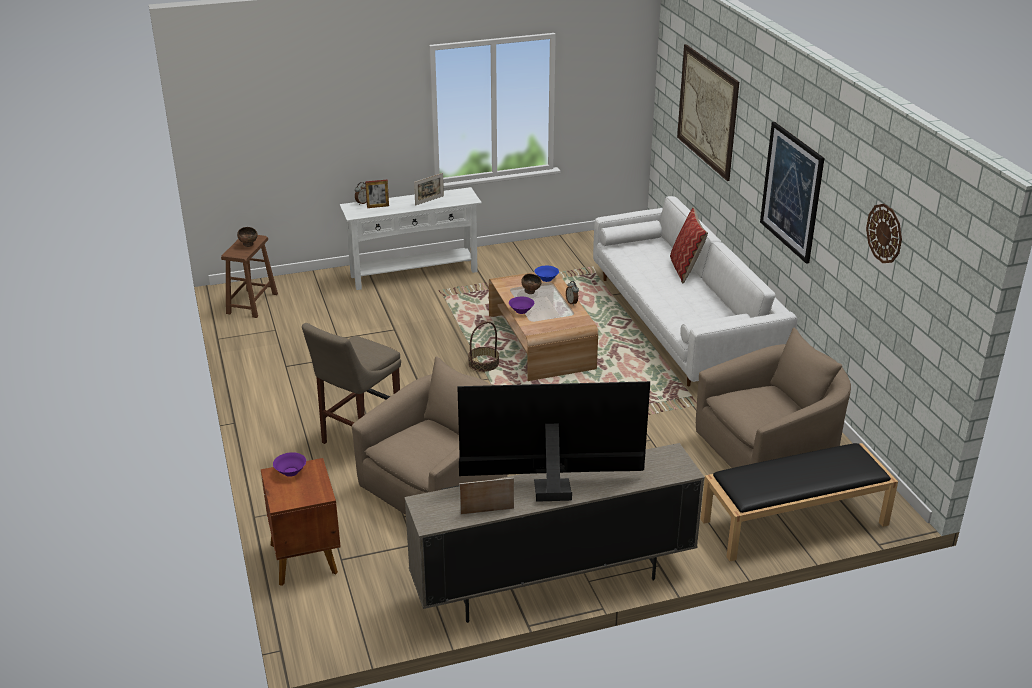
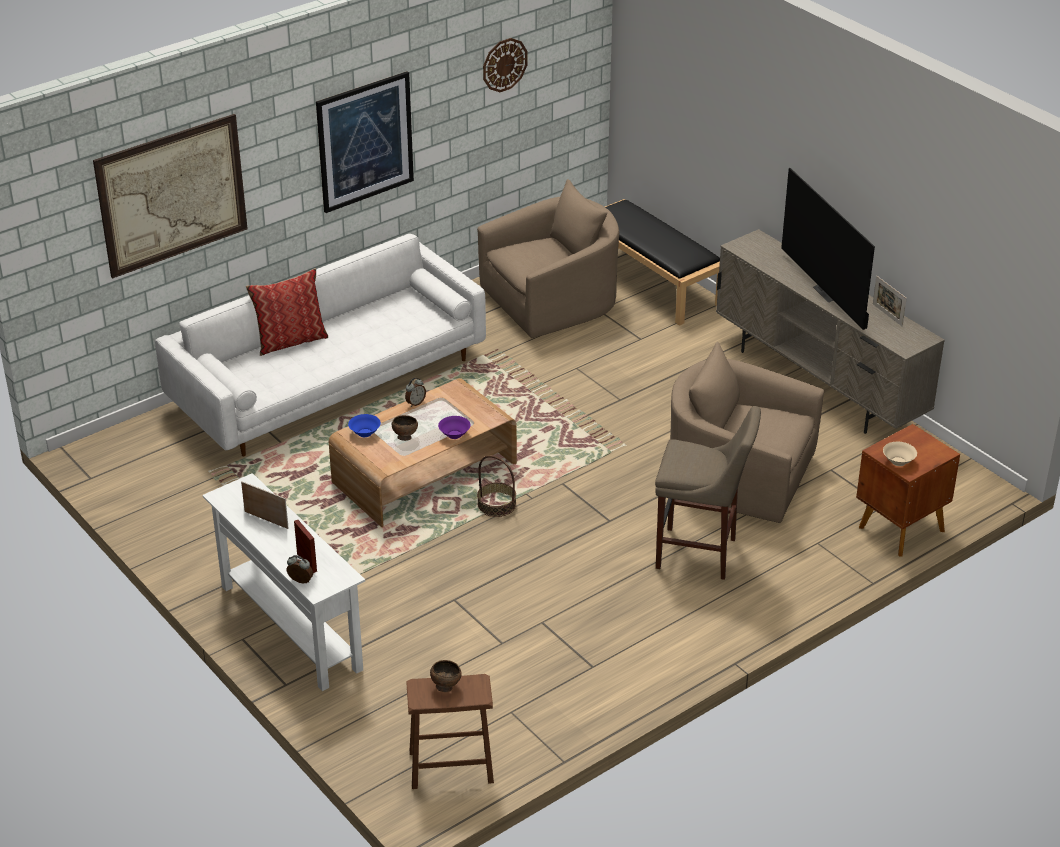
camera: 110 degrees left, 5 degrees up
purple bowl [273,452,306,477] -> beige bowl [883,442,917,466]
beige armchair [696,328,851,468] -> beige armchair turned 105 degrees clockwise [477,179,619,338]

